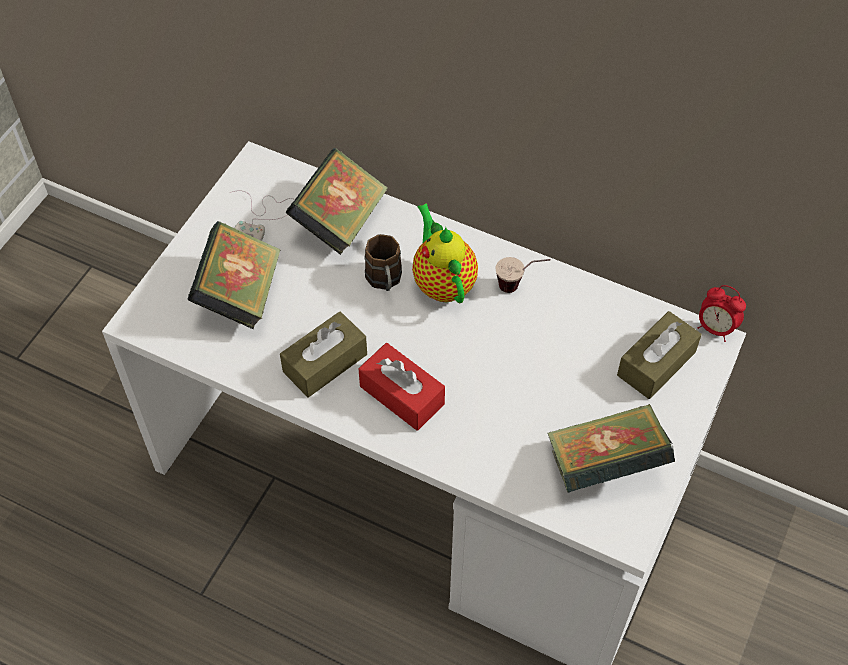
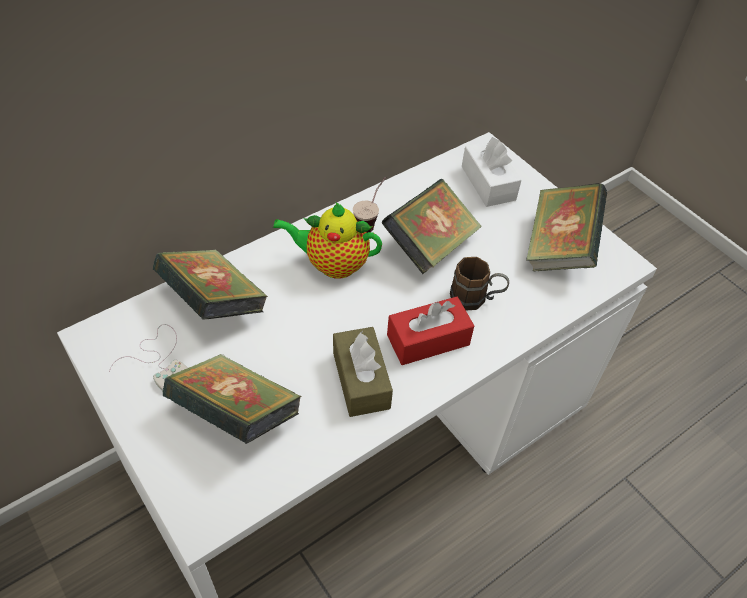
camera: 65 degrees left, 5 degrees down
brown mug [364,234,402,291] -> brown mug moved to [450,257,509,310]
brown tissue box [617,311,702,399] -> white tissue box [462,137,522,207]
alarm clock [697,285,746,342] -> none
none -> book [381,179,482,274]

